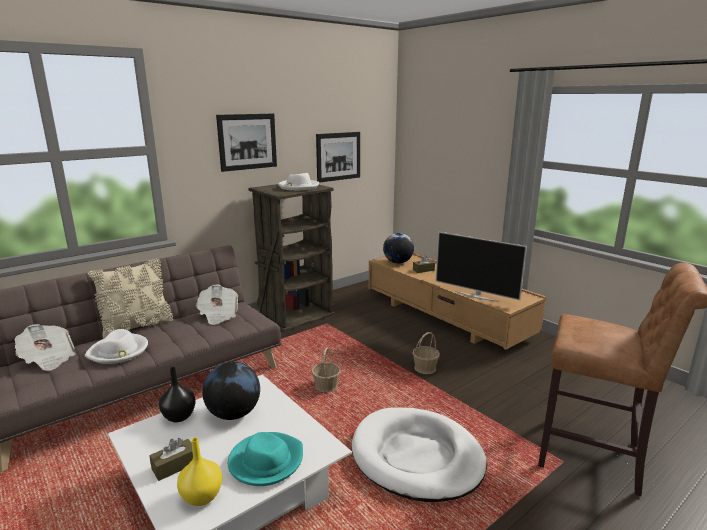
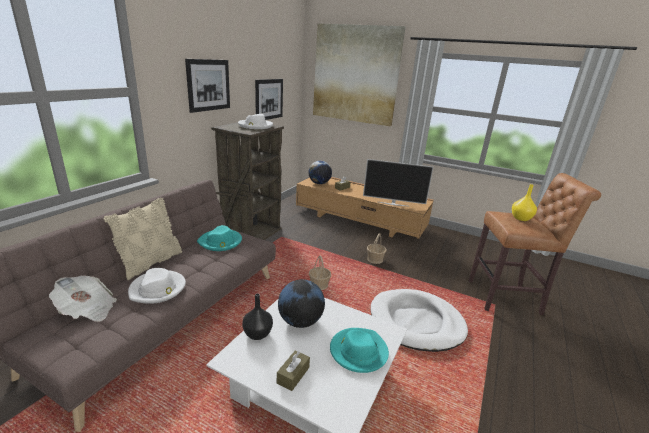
camera: 25 degrees left, 5 degrees up
yellow vase [177,438,222,506] -> yellow vase moved to [512,184,537,221]
newspaper [196,285,238,325] -> turquoise hat [197,225,242,251]
none -> picture [313,24,405,126]

